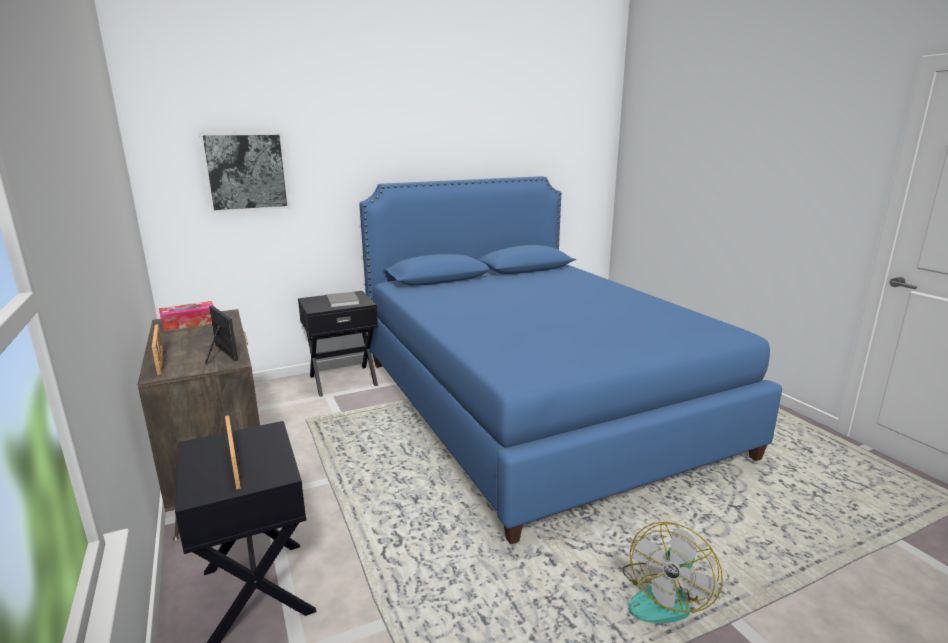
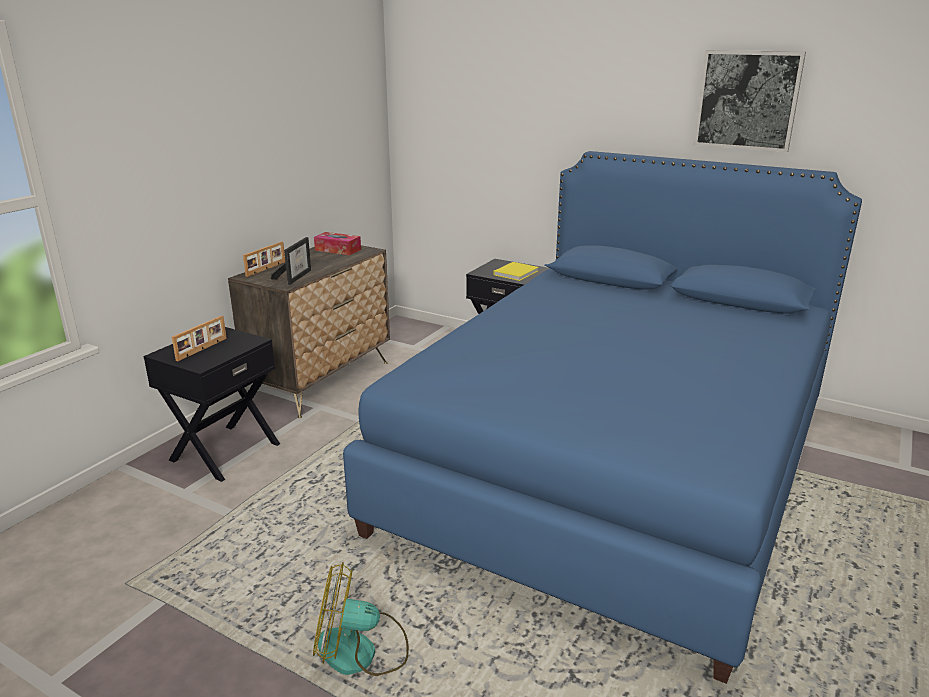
camera: 55 degrees right, 5 degrees up
picture [199,132,290,213] -> picture moved to [694,50,806,152]
grey book [327,292,360,308] -> yellow book [493,262,539,281]

